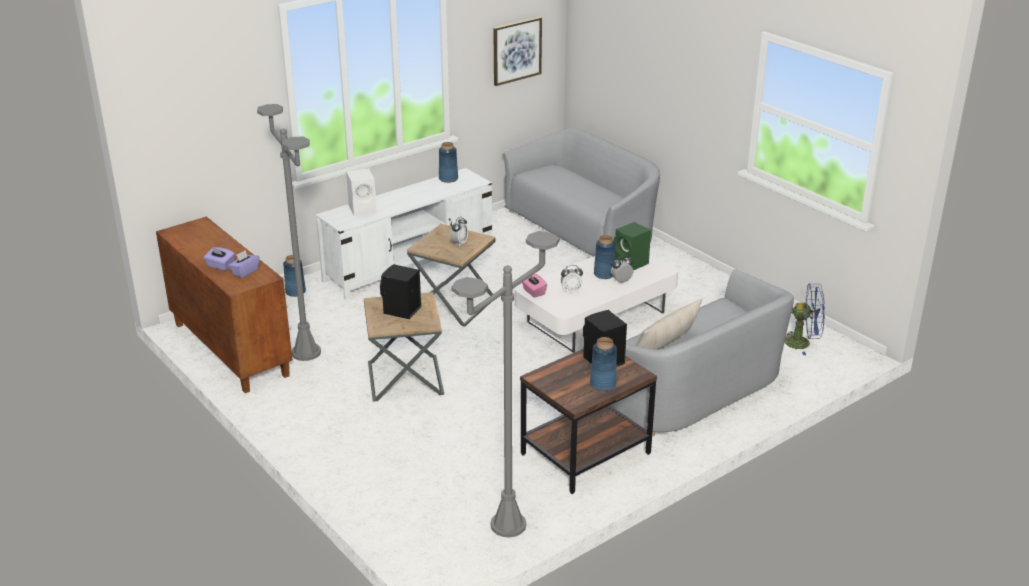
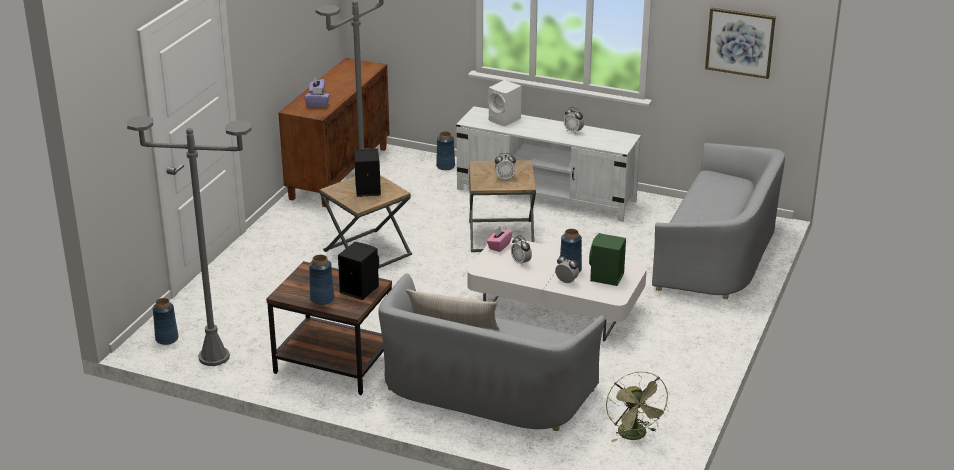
camera: 60 degrees right, 0 degrees up
blue vase [439,142,458,183] -> blue vase moved to [153,298,179,345]
blue fan [785,283,825,355] -> green fan [606,371,670,442]
none -> alarm clock [564,107,584,134]

